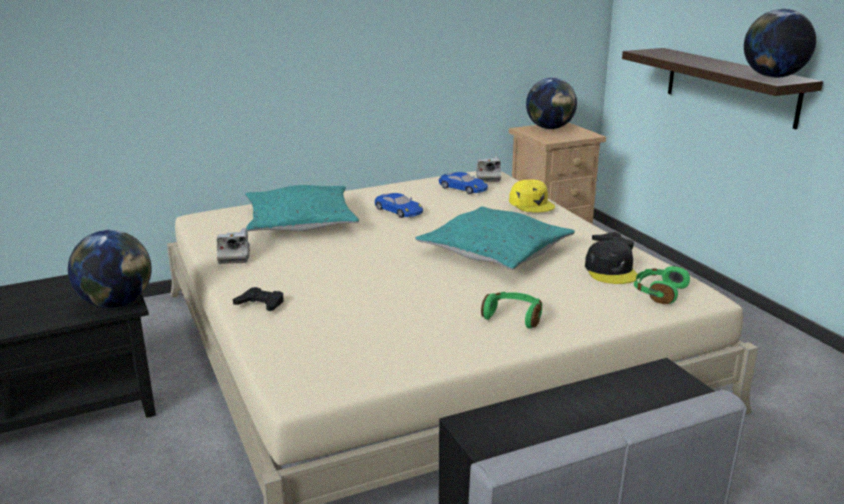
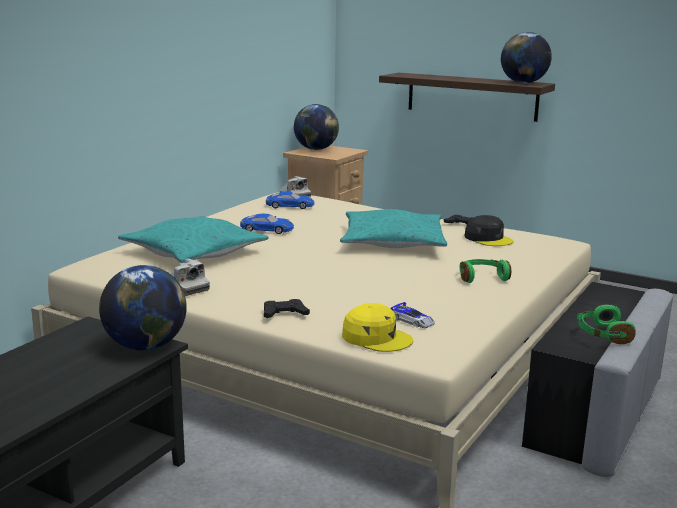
camera: 35 degrees left, 5 degrees down
yellow cap [509,179,555,213] -> yellow cap moved to [342,303,413,352]
green headphones [634,266,690,304] -> green headphones moved to [577,304,636,344]
none -> toy car [391,302,435,328]

